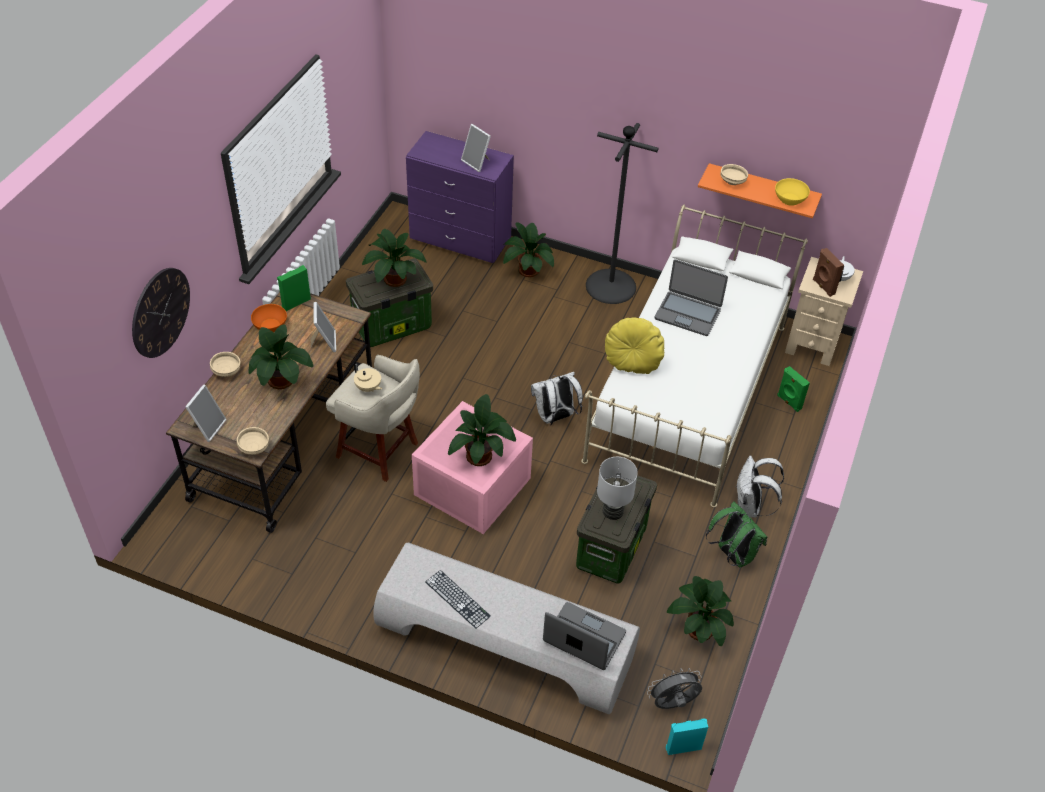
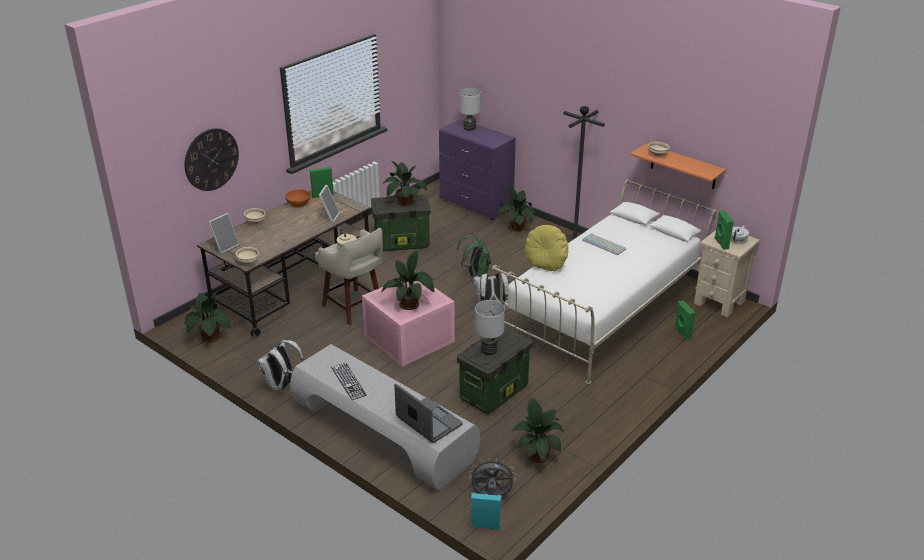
camera: 20 degrees right, 15 degrees down
potted plant [248,324,313,389] -> potted plant moved to [184,293,231,342]
picture frame [461,124,491,172] -> none
laptop [654,259,728,336] -> keyboard [582,233,626,256]
green backpack [706,502,767,567] -> green backpack moved to [456,235,491,277]
white backpack [736,455,784,518] -> white backpack moved to [257,340,304,391]
yellow bowl [775,178,810,206] -> none
brown speaker [813,248,844,297] -> green speaker [715,210,734,250]
none -> grey table lamp [459,88,481,131]

